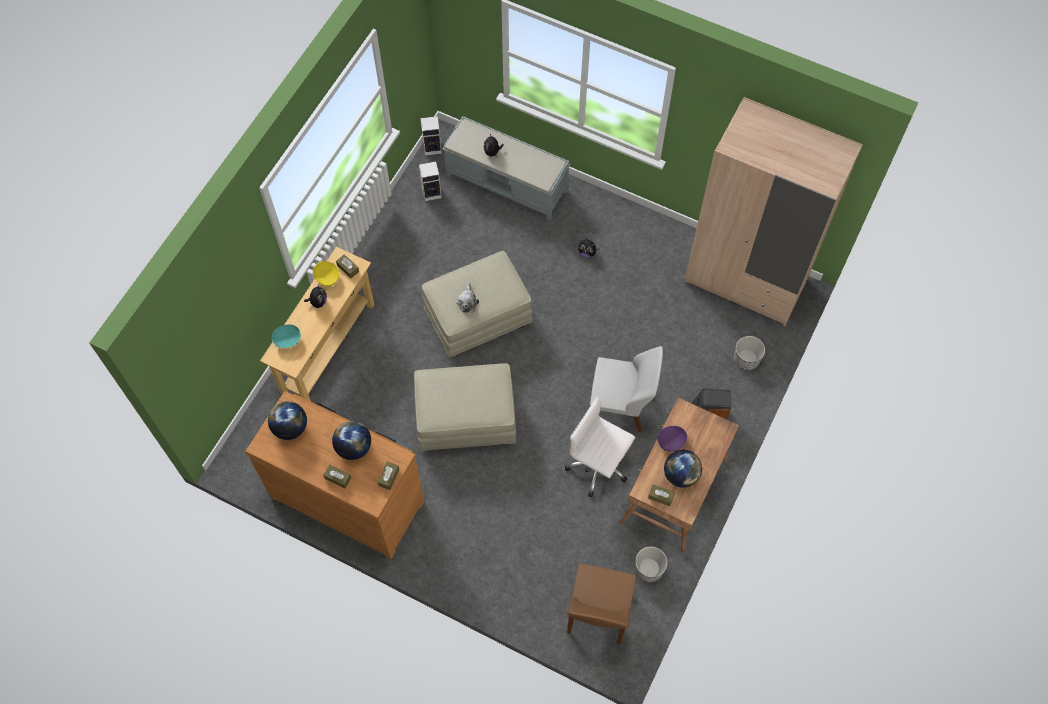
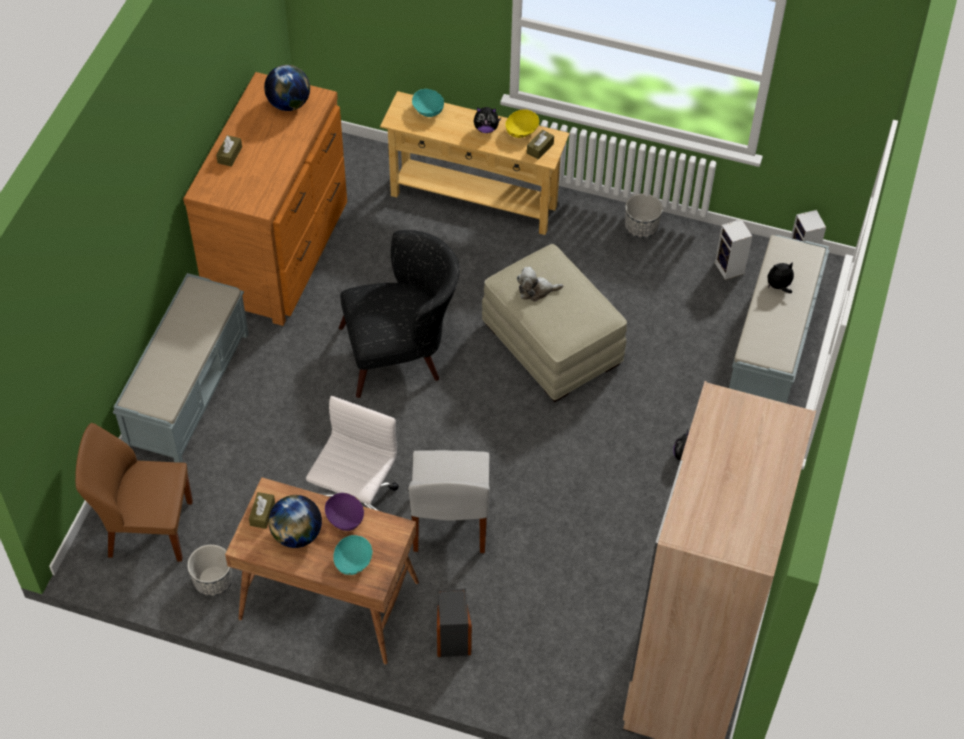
camera: 80 degrees right, 10 degrees down
globe [332,421,371,460] -> none
brown tissue box [378,462,399,490] -> none
beige ottoman [414,363,516,451] -> black armchair [339,230,460,398]
planter [734,336,765,370] -> planter moved to [625,194,663,238]
none -> grey bench [113,273,249,463]
none -> turquoise bowl [333,535,373,575]

